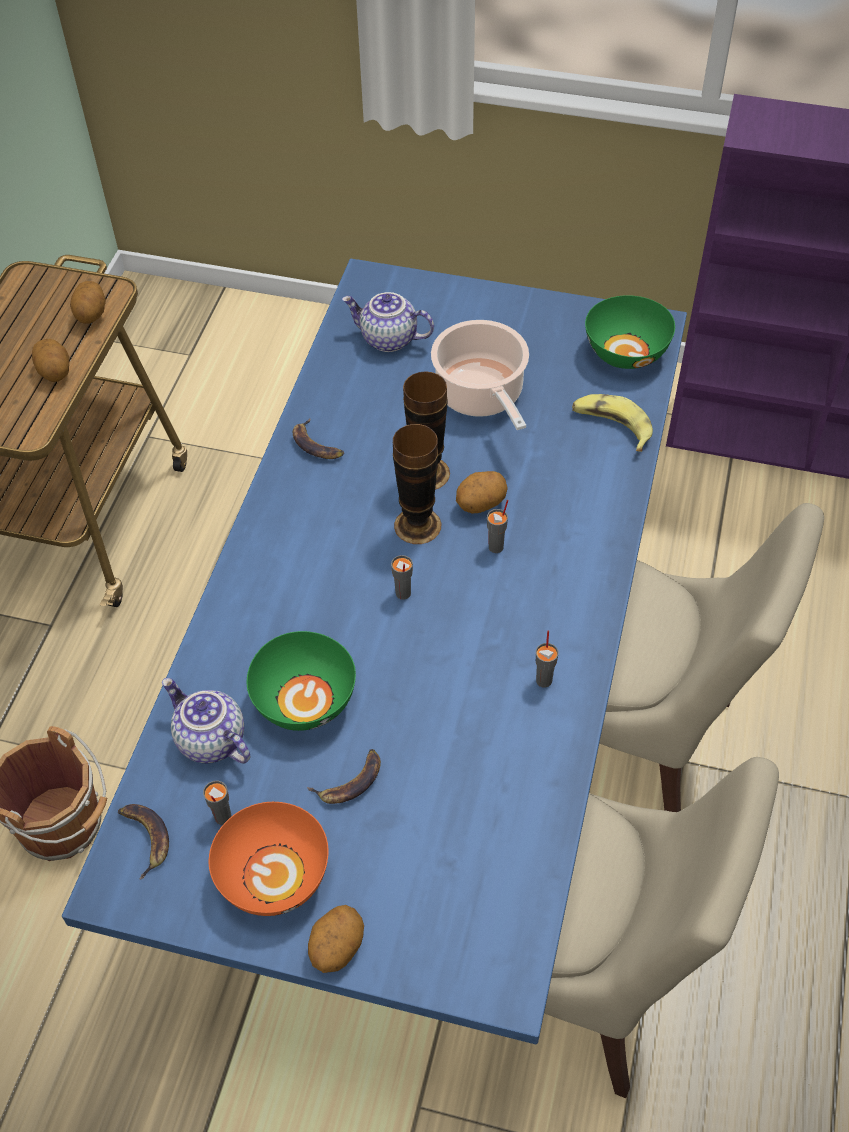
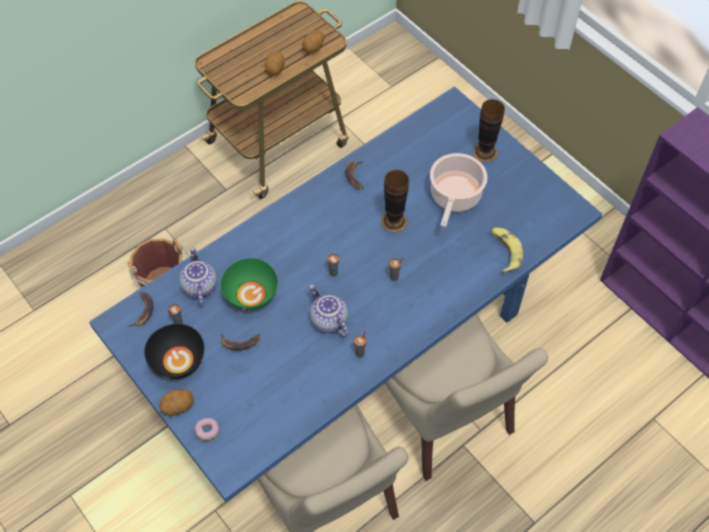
camera: 35 degrees right, 5 degrees up
orange bowl [209,802,329,916] -> black bowl [144,324,204,379]
teapot [342,292,434,352] -> teapot moved to [310,285,349,337]
vase [393,424,441,544] -> vase moved to [473,99,505,162]
potato [456,471,508,514] -> none
green bowl [585,295,675,369] -> none
none -> donut [195,418,219,441]

